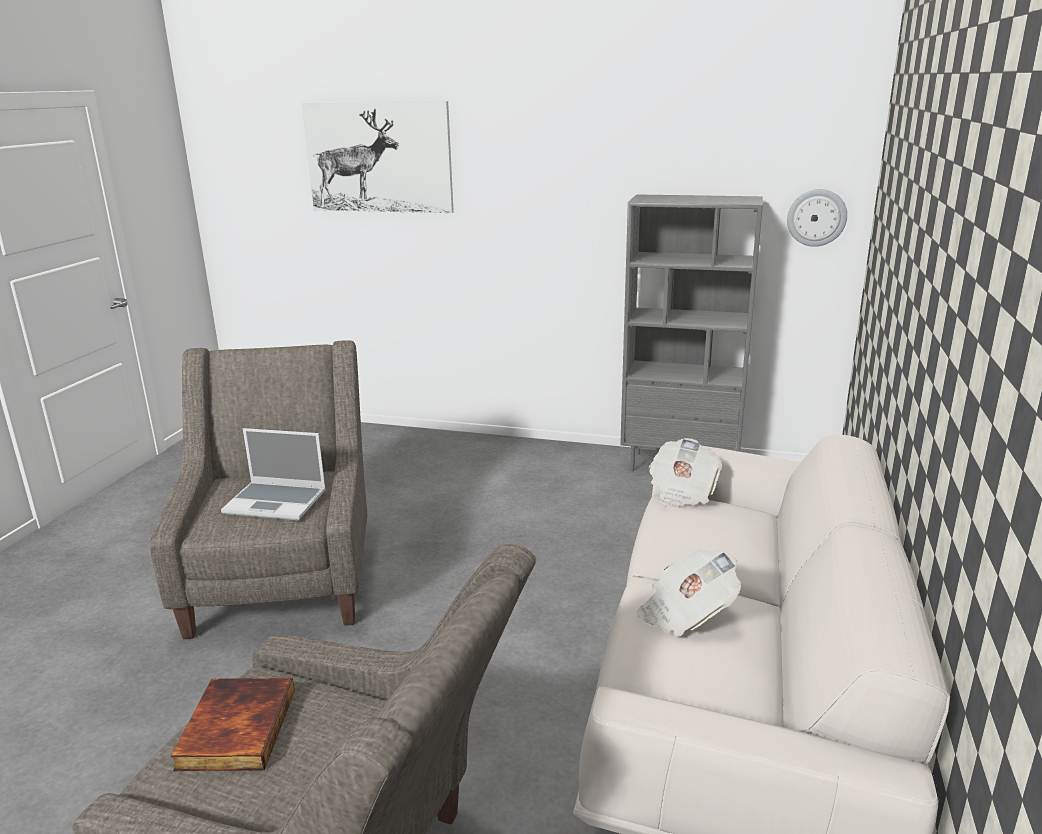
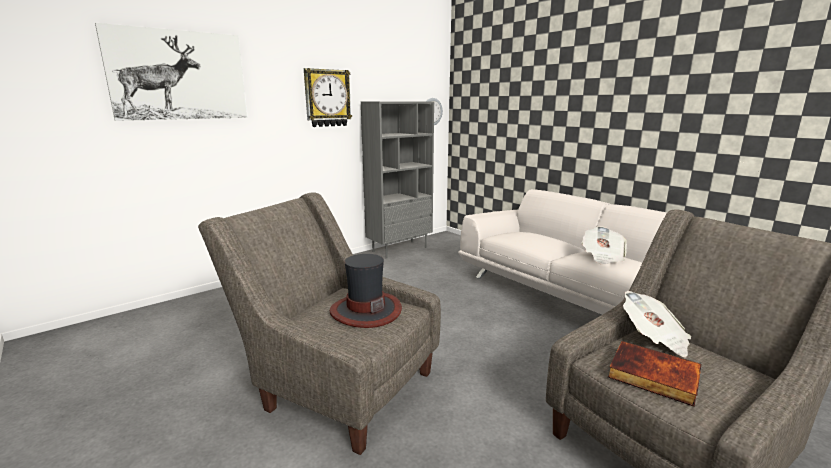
camera: 55 degrees left, 5 degrees down
laptop [221,428,326,520] -> hat [330,254,402,328]
newspaper [648,438,722,508] -> newspaper moved to [623,291,691,358]
none -> wall clock [304,68,352,127]

